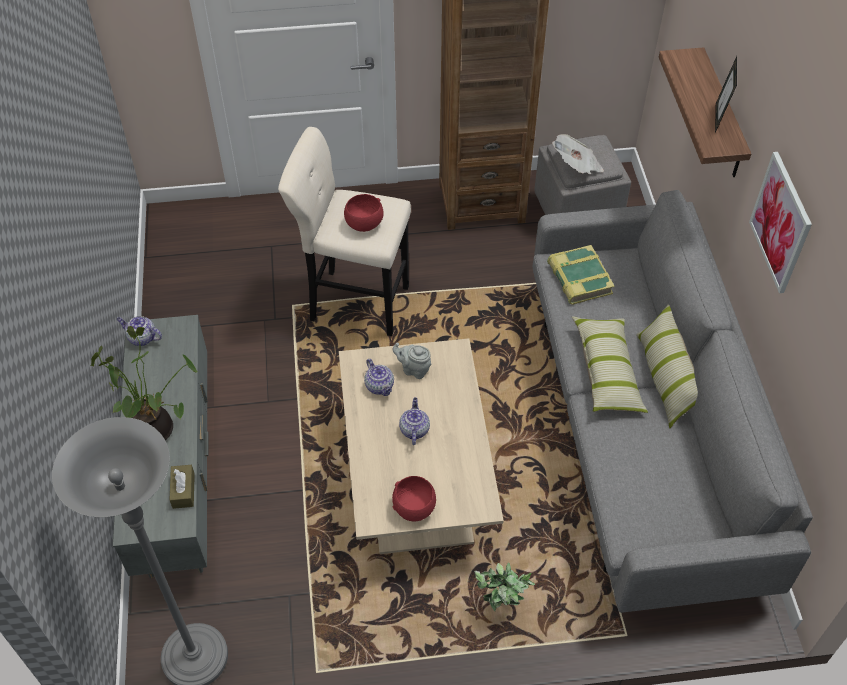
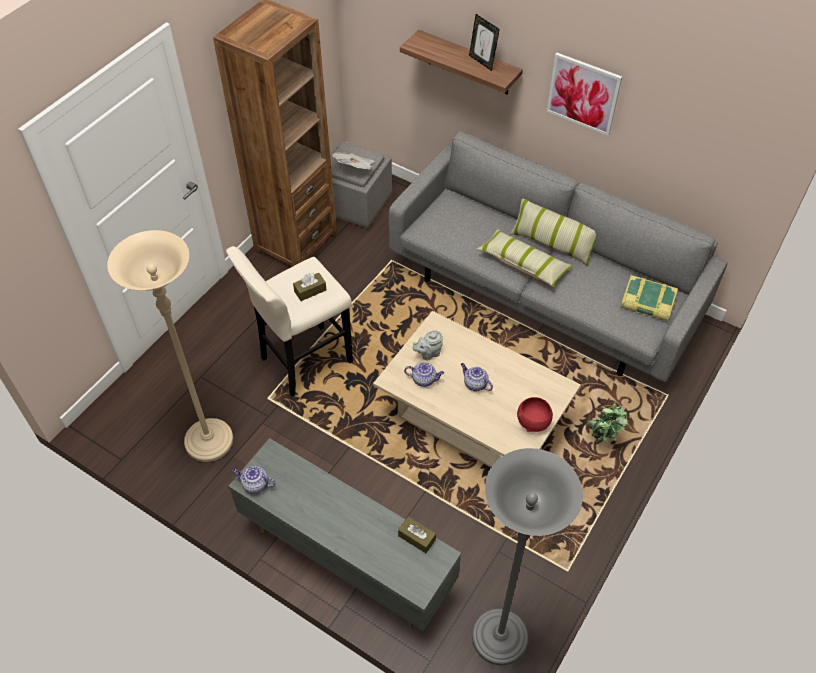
camera: 50 degrees left, 0 degrees up
potted plant [90,326,198,440] -> none
teapot [117,316,162,346] -> teapot turned 45 degrees clockwise [232,466,276,494]
red bowl [344,194,384,232] -> brown tissue box [293,272,327,301]
book [547,245,614,305] -> book moved to [620,275,678,322]
none -> beige floor lamp [107,230,233,462]

